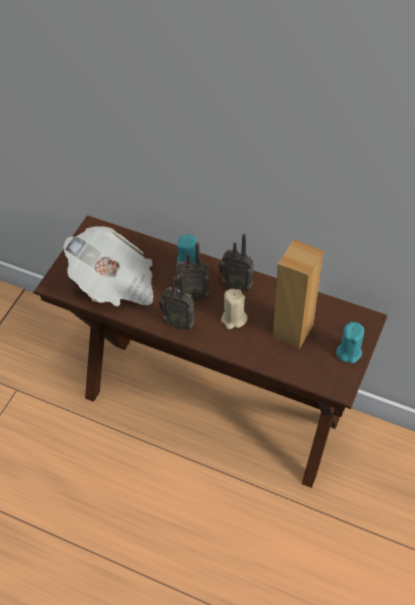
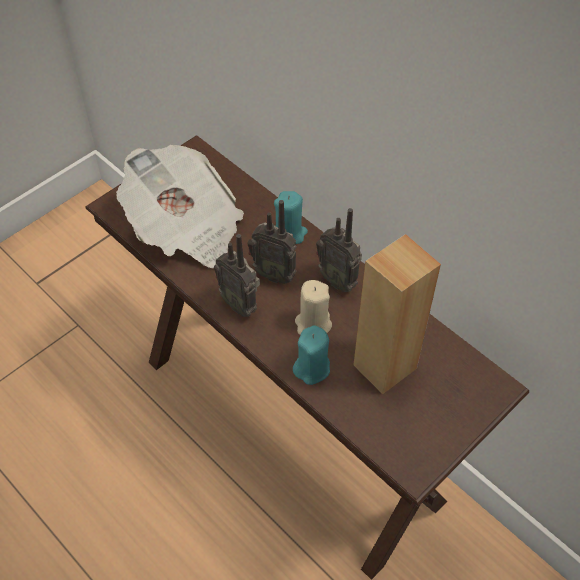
camera: 20 degrees right, 0 degrees up
turquoise candle [336,322,364,364] -> turquoise candle moved to [293,325,330,385]

